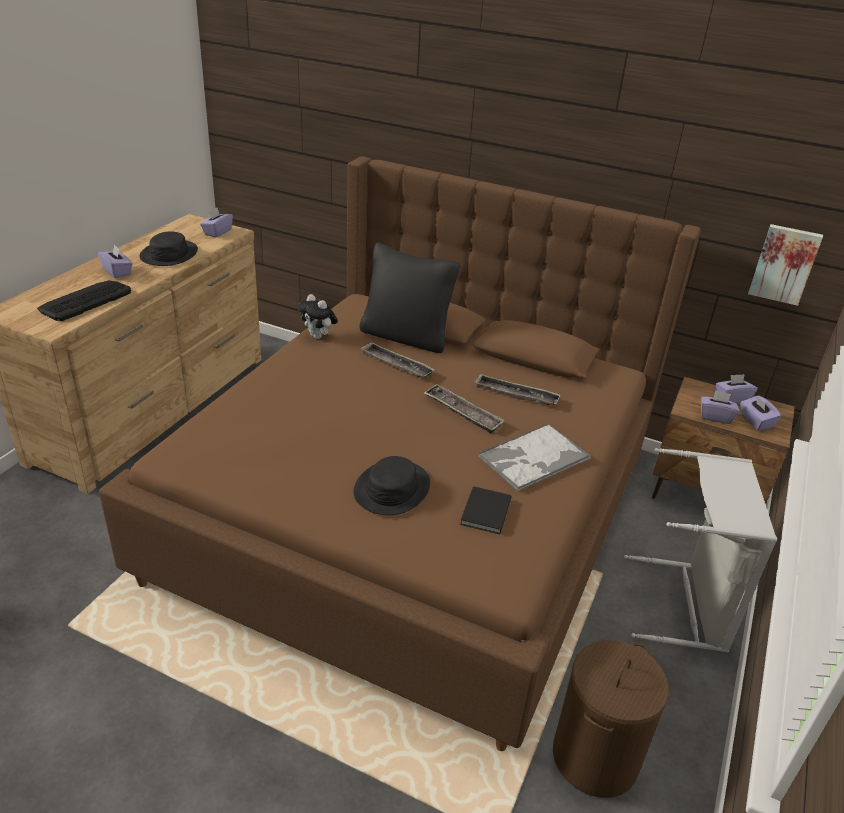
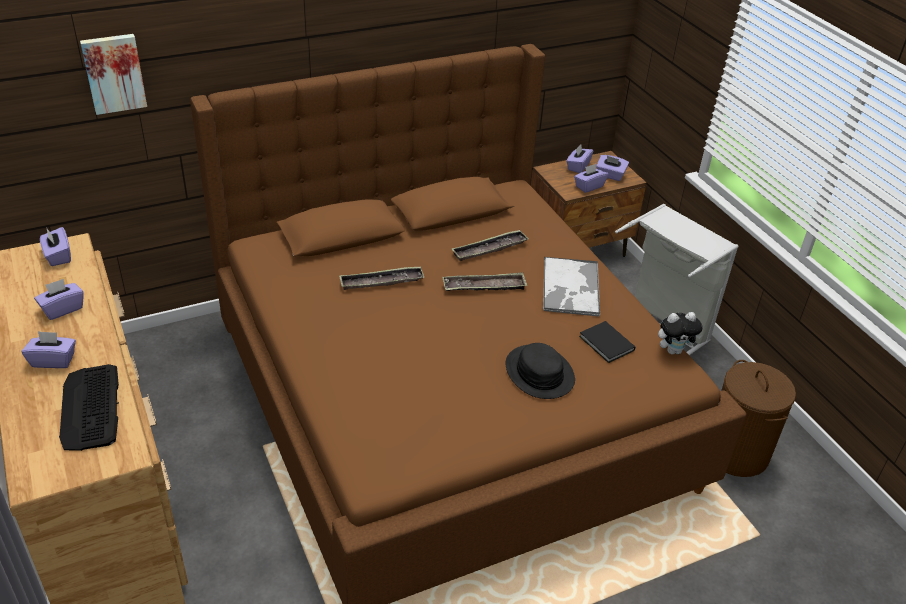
camera: 50 degrees left, 5 degrees up
black hat [139,232,198,266] -> purple tissue box [34,279,84,320]
plush toy [298,294,338,339] -> plush toy moved to [658,312,703,354]
black pillow [359,242,460,353] -> none
picture [748,224,823,306] -> picture moved to [80,34,147,115]

